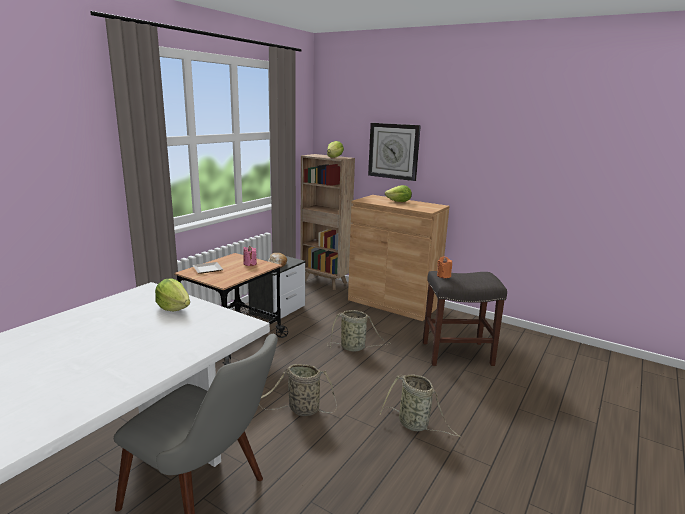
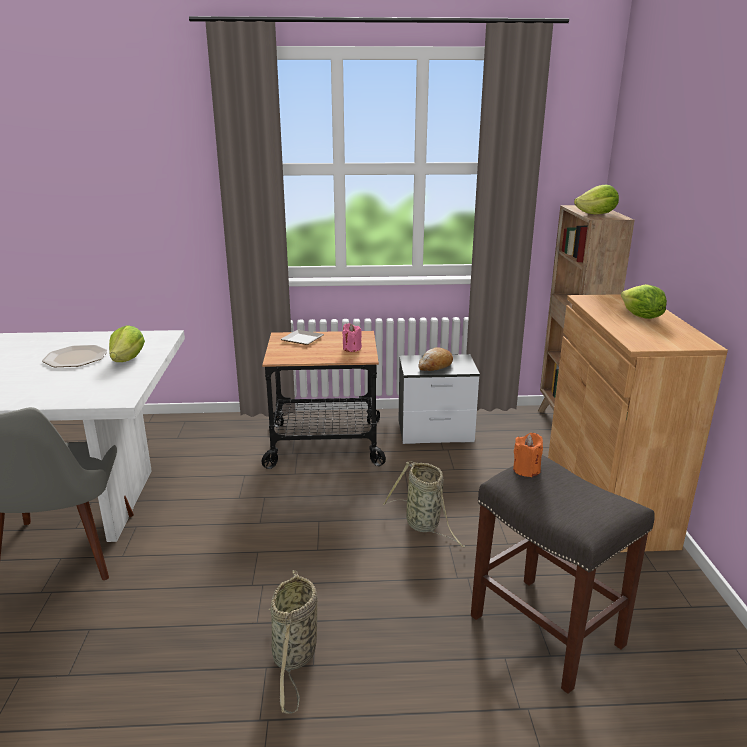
camera: 55 degrees right, 5 degrees up
basket [259,364,337,416] -> none
wall clock [368,123,421,181] -> none
none -> plate [42,345,108,367]

